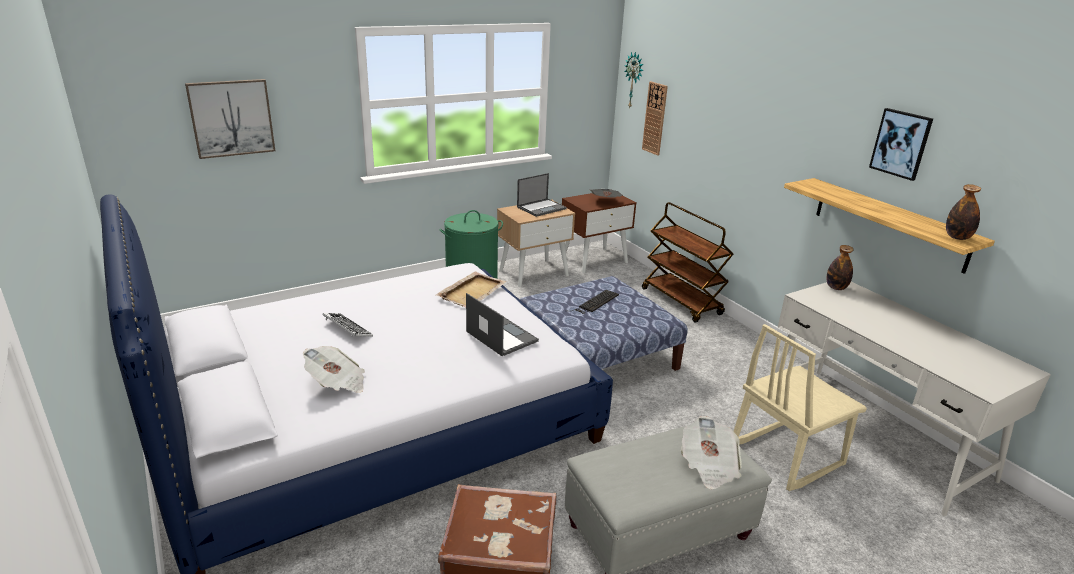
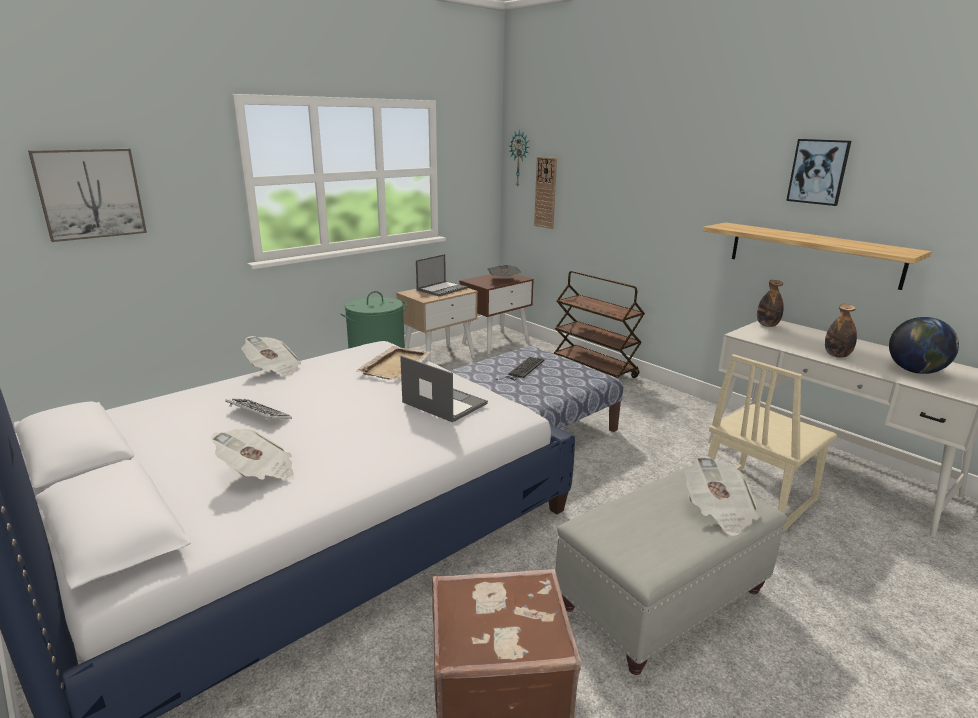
camera: 10 degrees left, 5 degrees down
bottle [946,184,981,240] -> bottle moved to [825,304,857,358]
none -> newspaper [241,336,301,377]
none -> globe [889,317,959,374]

